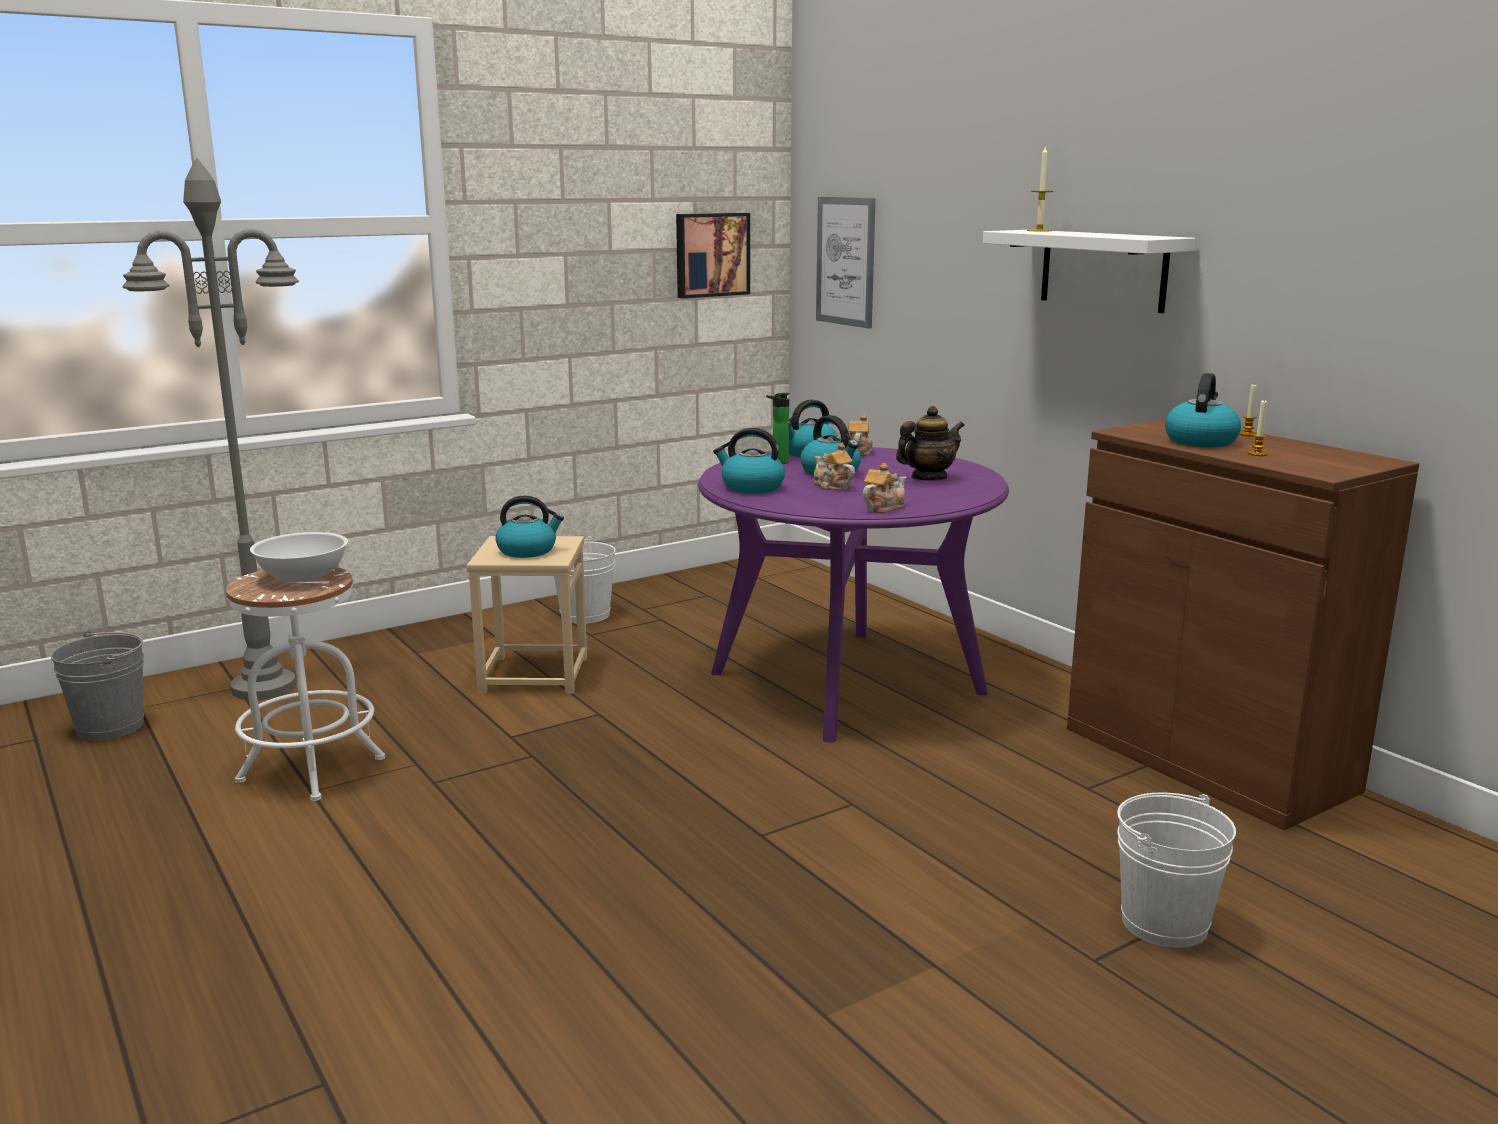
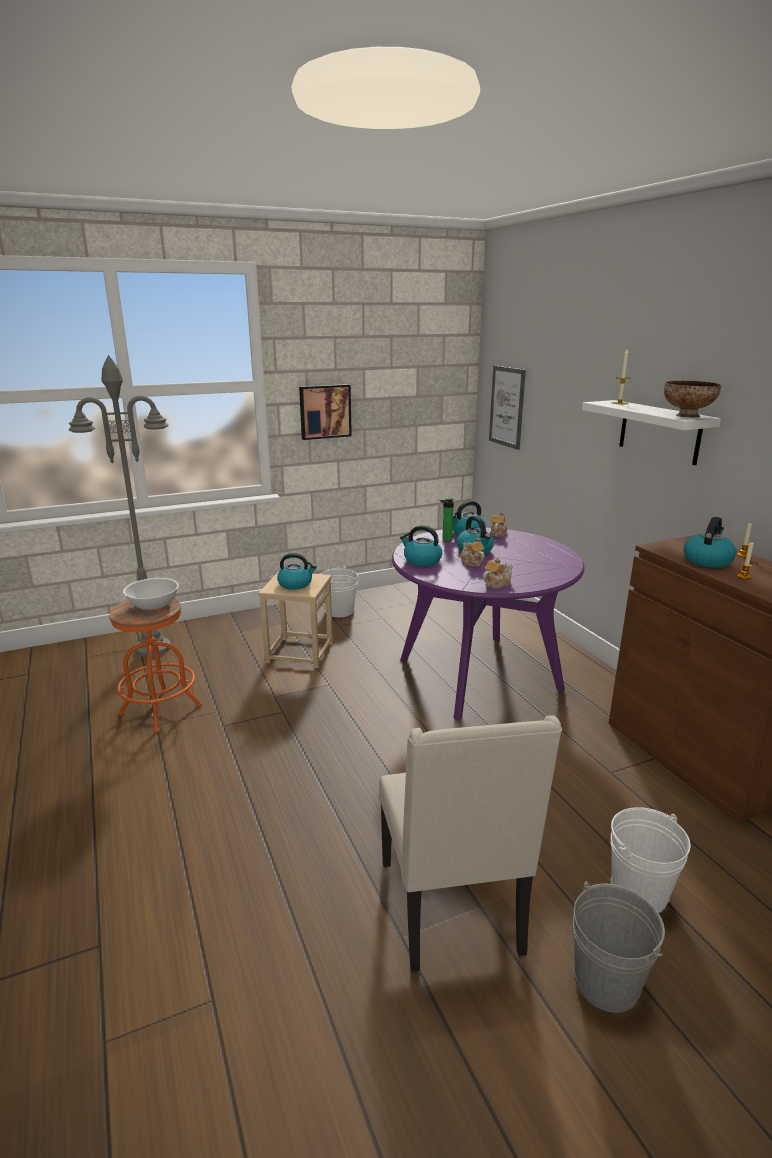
camera: 10 degrees right, 5 degrees up
grey bucket [51,630,144,740] -> grey bucket moved to [573,881,665,1013]
white stool [226,567,385,801] -> orange stool [109,598,202,733]
picture [676,213,750,298] -> picture moved to [299,384,352,440]
teapot [896,406,965,480] -> none
none -> beige chair [379,715,562,972]
none -> bowl [664,380,721,418]

